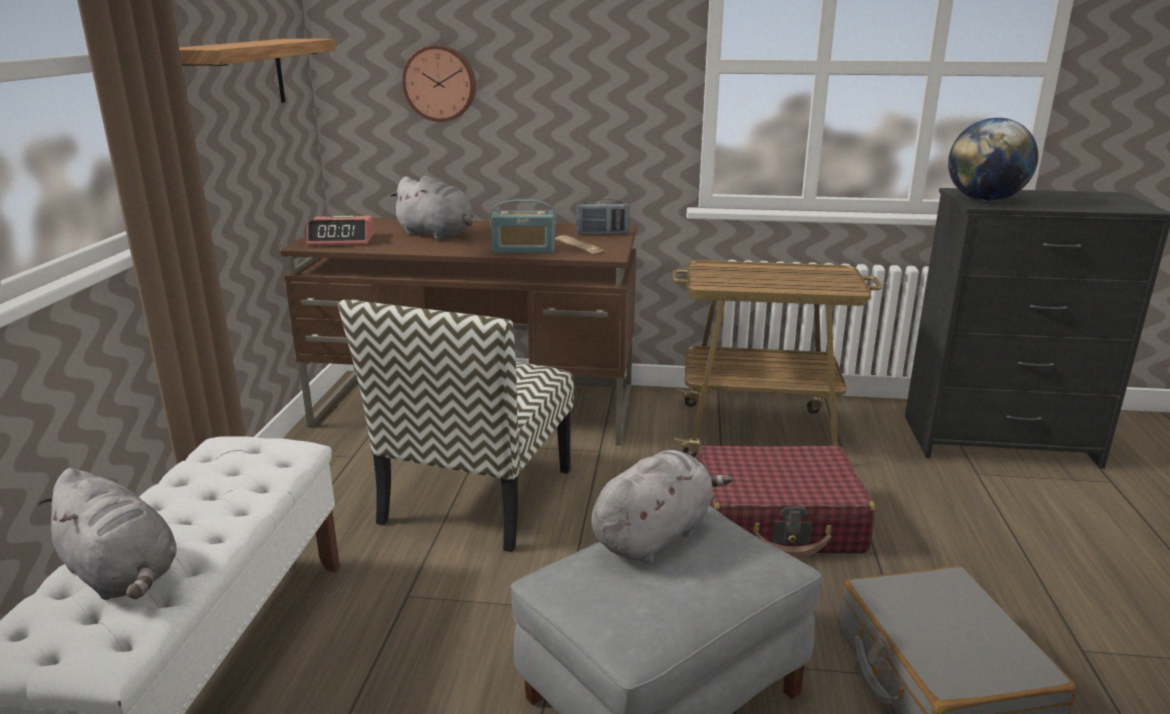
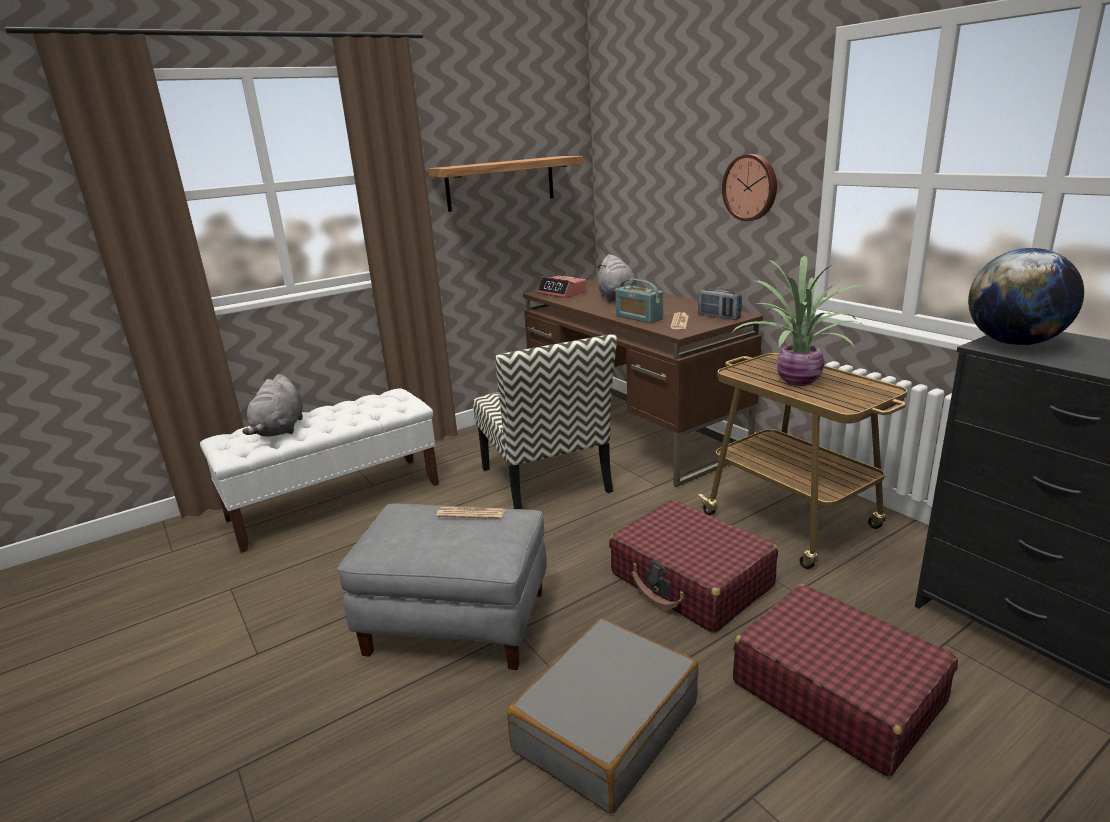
camera: 50 degrees right, 0 degrees up
chair [338,300,574,552] -> chair turned 90 degrees counterclockwise [473,334,617,509]
wall clock [402,45,476,122] -> wall clock moved to [722,154,777,221]
grey plush toy [591,450,733,563] -> newspaper [436,507,506,519]
none -> potted plant [731,256,865,386]
none -> red suitcase [733,584,958,777]

